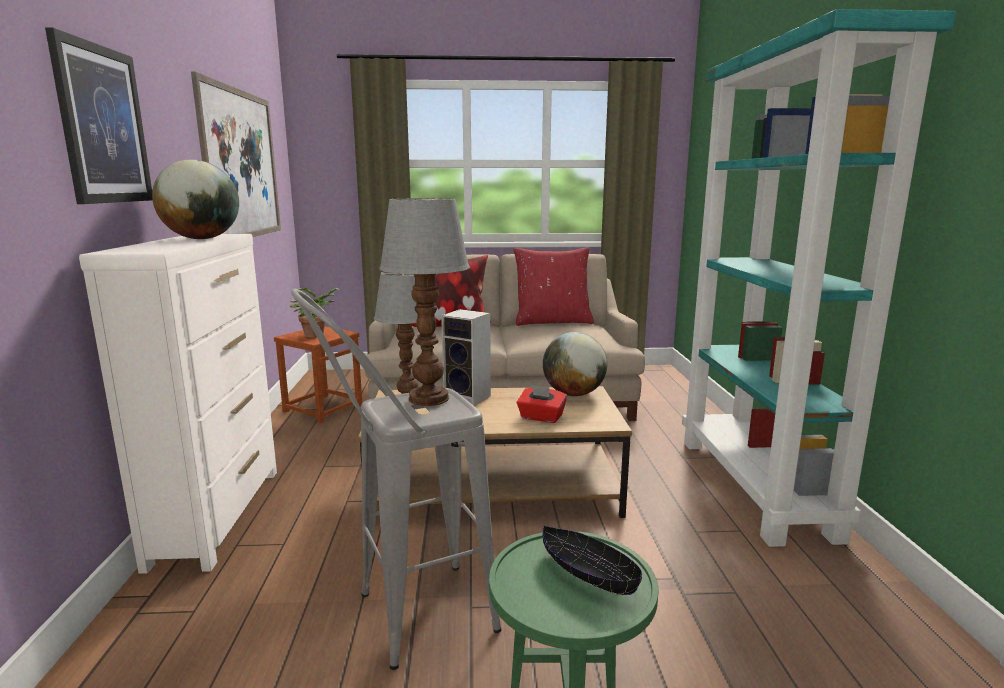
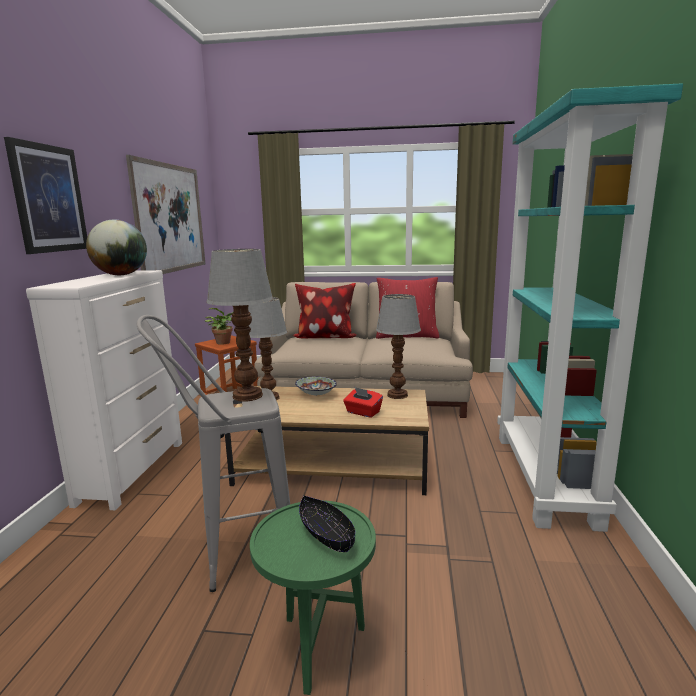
camera: 10 degrees right, 0 degrees up
speaker [441,309,491,406] -> bowl [295,377,337,396]
globe [543,332,607,396] -> table lamp [376,294,421,399]

